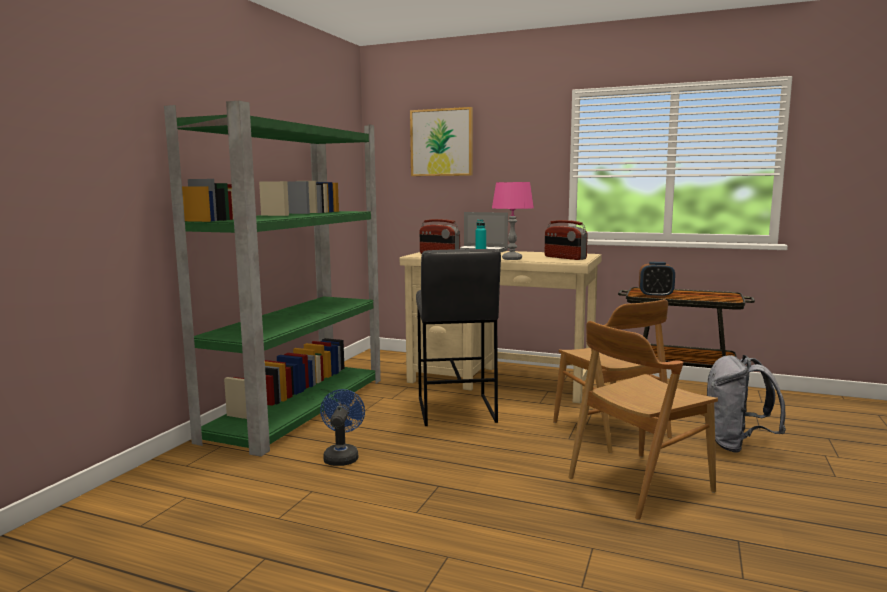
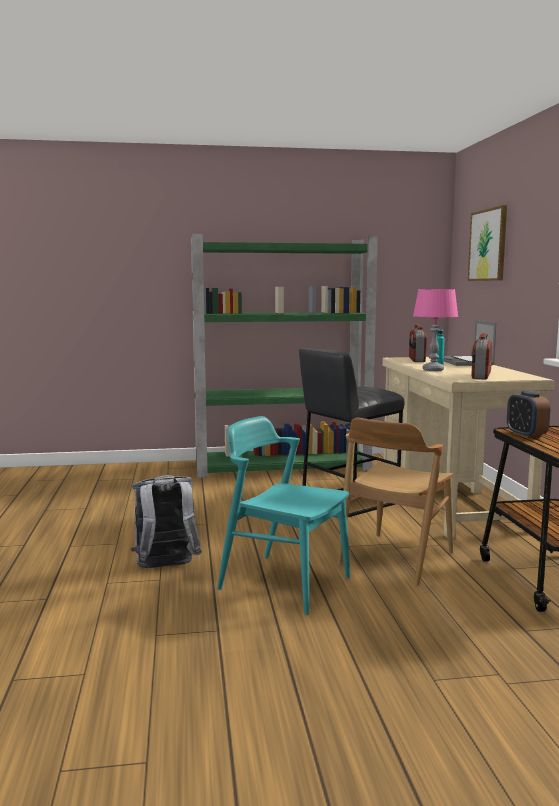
camera: 60 degrees right, 0 degrees up
blue fan [320,389,365,466] -> none
brown chair [568,321,718,520] -> turquoise chair [217,416,350,615]
grey backpack [707,355,786,452] -> grey backpack moved to [131,475,202,568]

